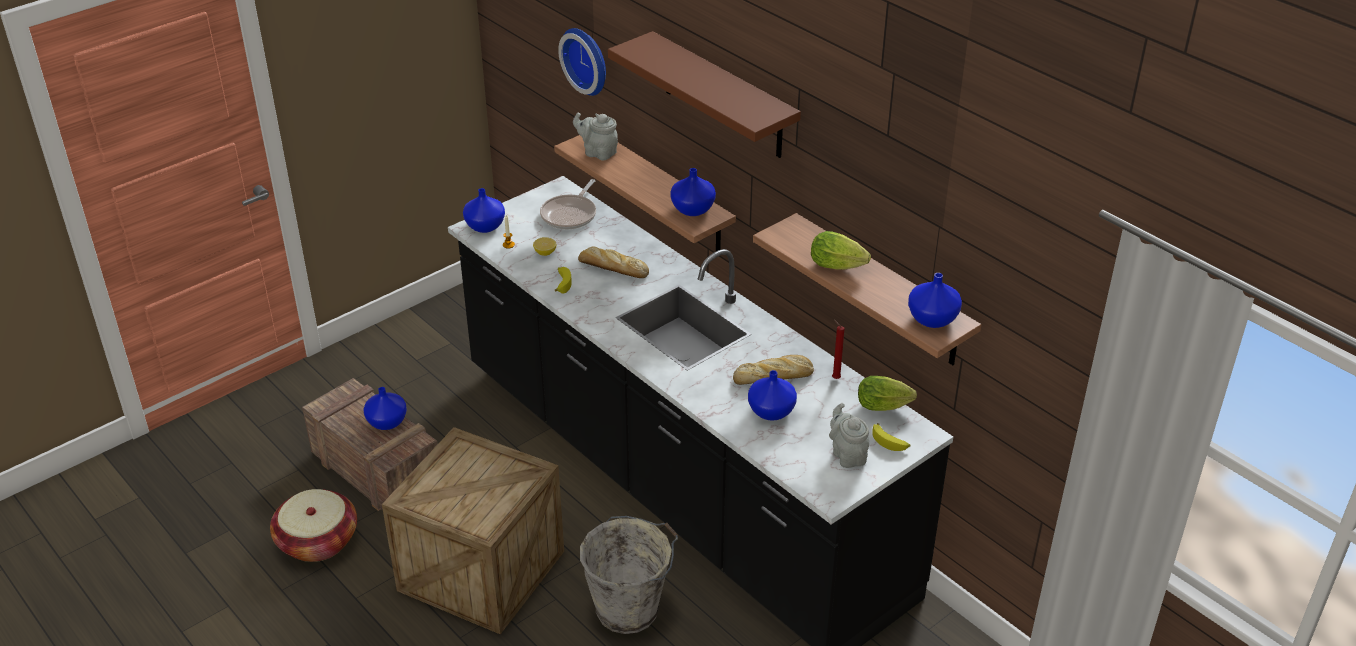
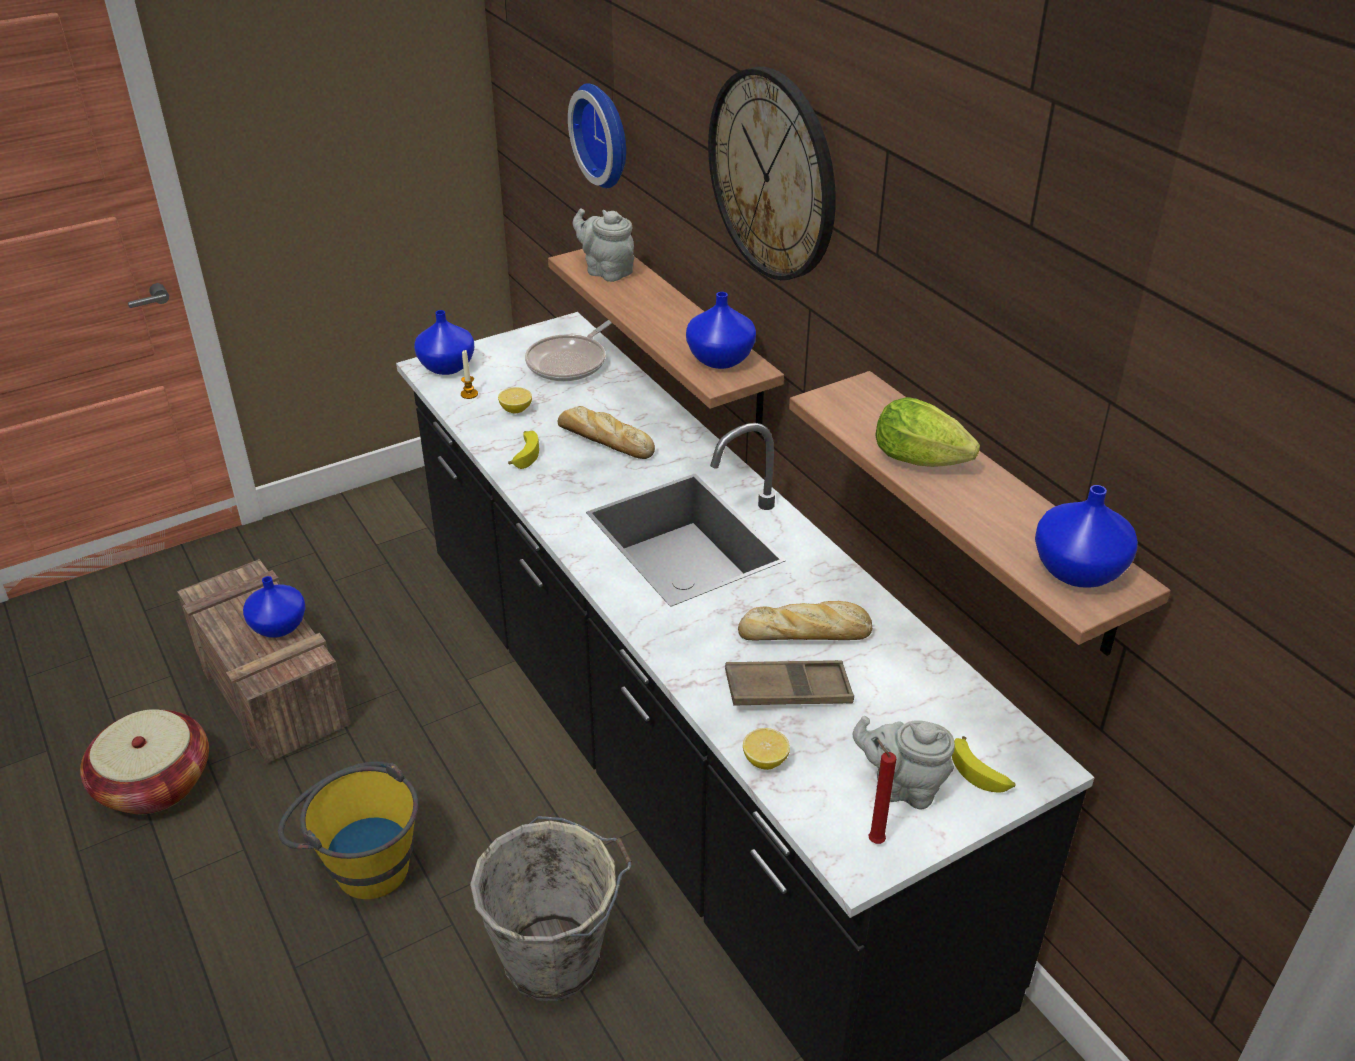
camera: 10 degrees right, 0 degrees up
crate [382,427,564,634] -> yellow bucket [278,761,418,899]
brown shelf [608,31,801,158] -> wall clock [708,67,836,280]
blue vase [748,370,797,421] -> brown tray [725,660,854,705]
grey teapot [829,403,869,468] -> grey teapot turned 60 degrees counterclockwise [853,716,955,809]
red candle [832,320,845,379] -> red candle moved to [869,739,896,844]
lettuce [858,376,917,411] -> none
none -> lemon [743,728,790,770]

